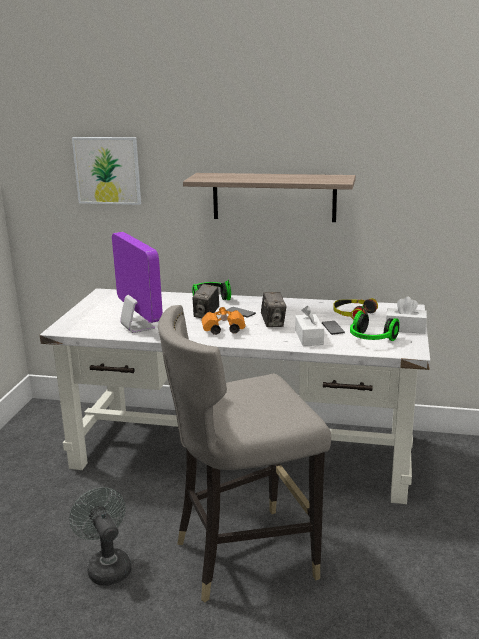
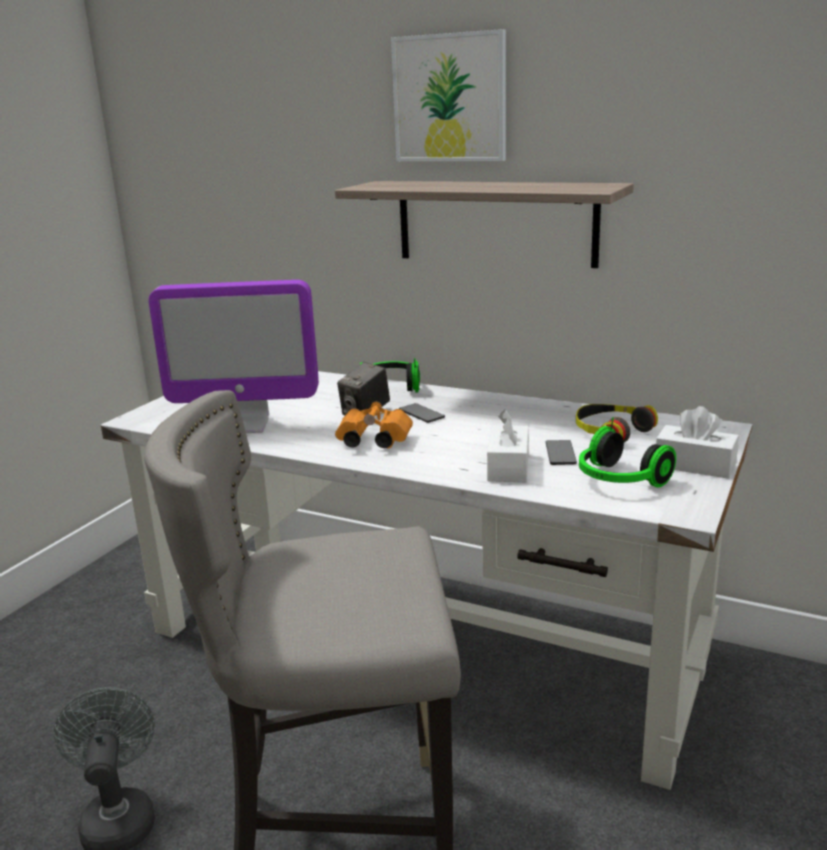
camera: 15 degrees right, 0 degrees up
picture [72,137,141,205] -> picture moved to [391,29,506,161]
monitor [112,232,163,333] -> monitor turned 105 degrees clockwise [148,280,319,433]
camera [261,292,286,327] -> none

